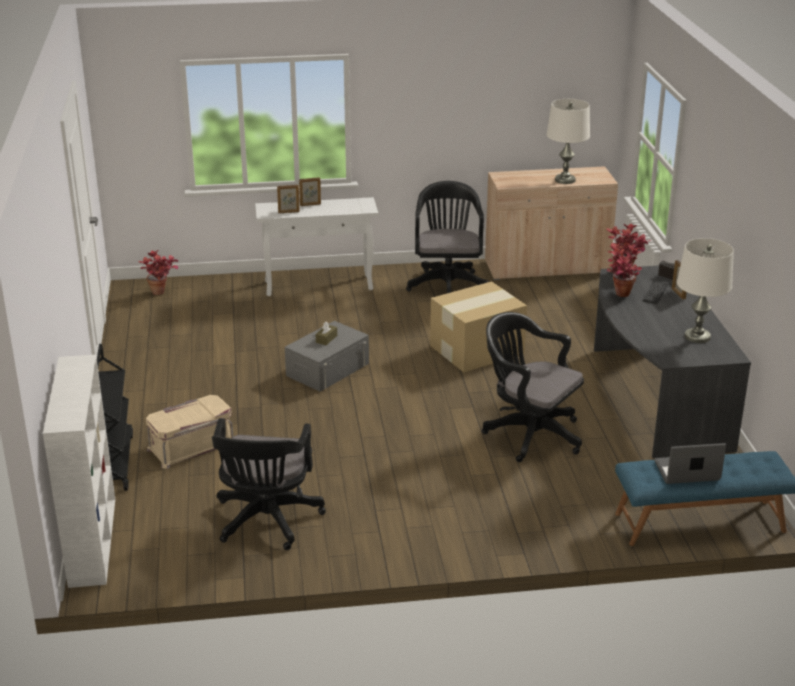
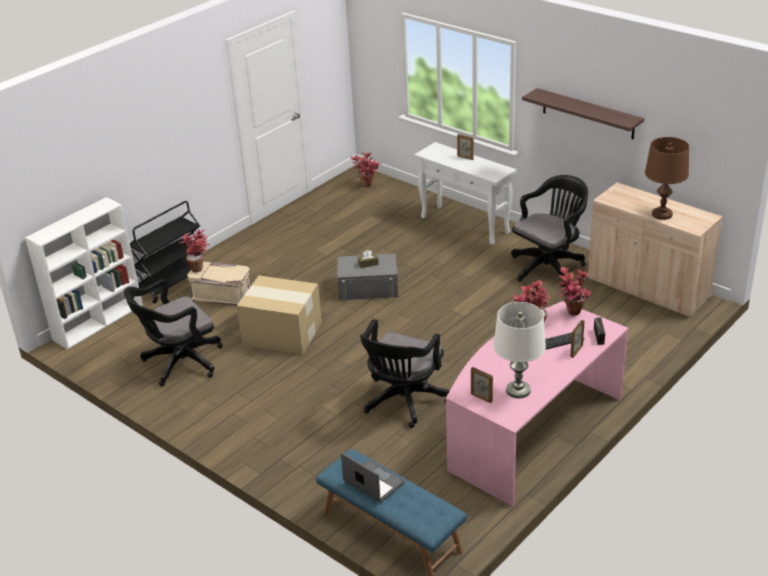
camera: 50 degrees right, 5 degrees up
picture frame [277,185,300,213] -> picture frame moved to [471,367,493,403]
cardboard box [430,281,527,372] -> cardboard box moved to [237,276,322,355]
black office chair [482,312,584,462] -> black office chair turned 150 degrees counterclockwise [360,319,449,428]
white table lamp [547,99,590,184] -> brown table lamp [645,137,689,220]
grey desk [594,265,751,458] -> pink desk [446,301,628,506]
none -> potted plant [179,229,209,272]
none -> shelf [522,88,644,139]

